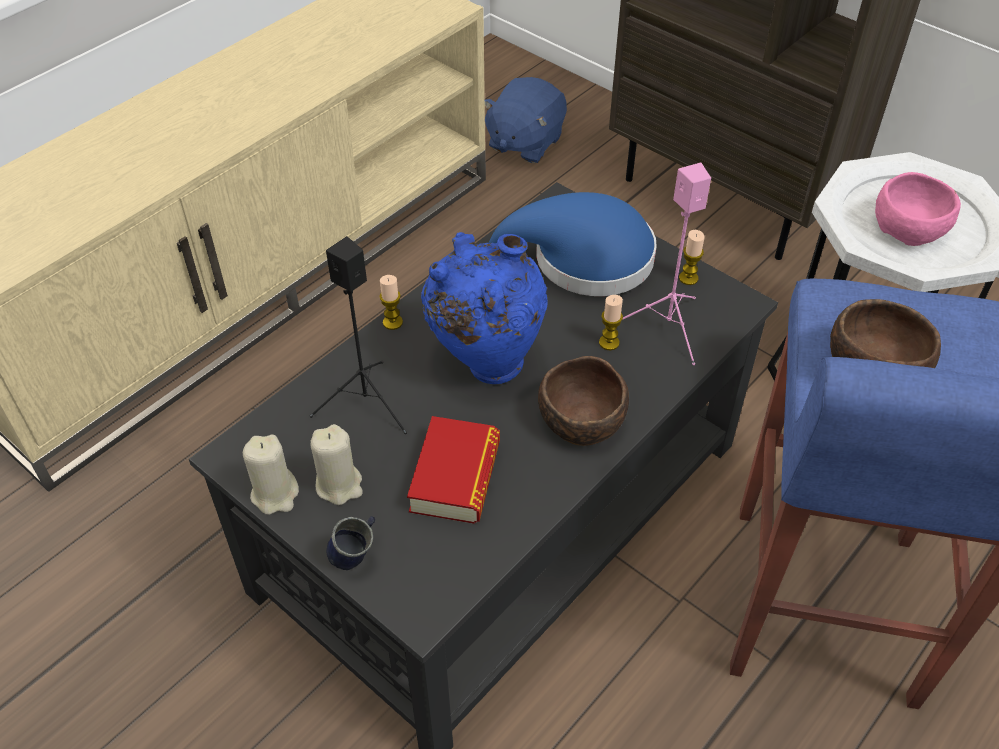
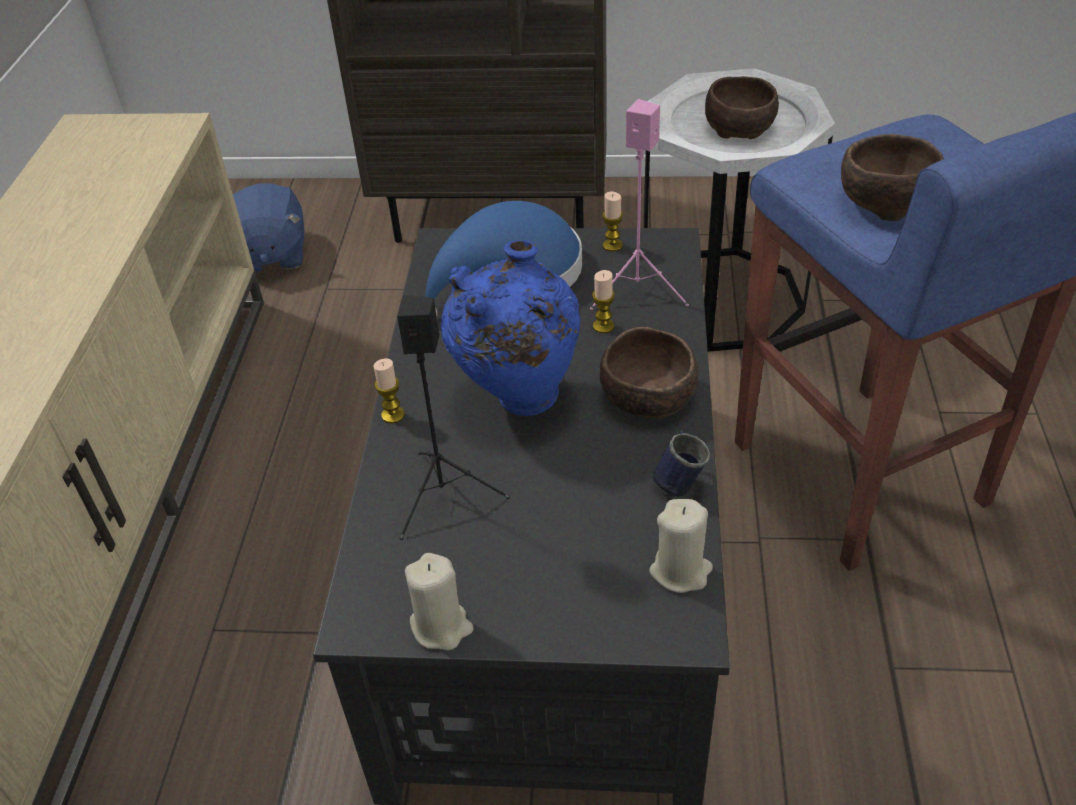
camera: 35 degrees left, 5 degrees down
beige candle [310,424,363,505] -> beige candle moved to [649,499,713,593]
blue mug [326,516,375,570] -> blue mug moved to [652,430,710,497]
book [407,416,500,524] -> none
pink bowl [875,172,961,246] -> brown bowl [705,76,779,139]

